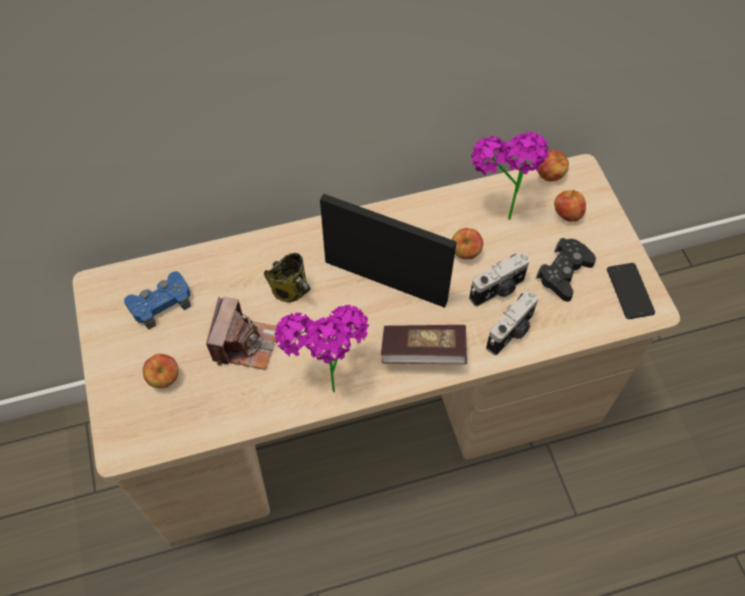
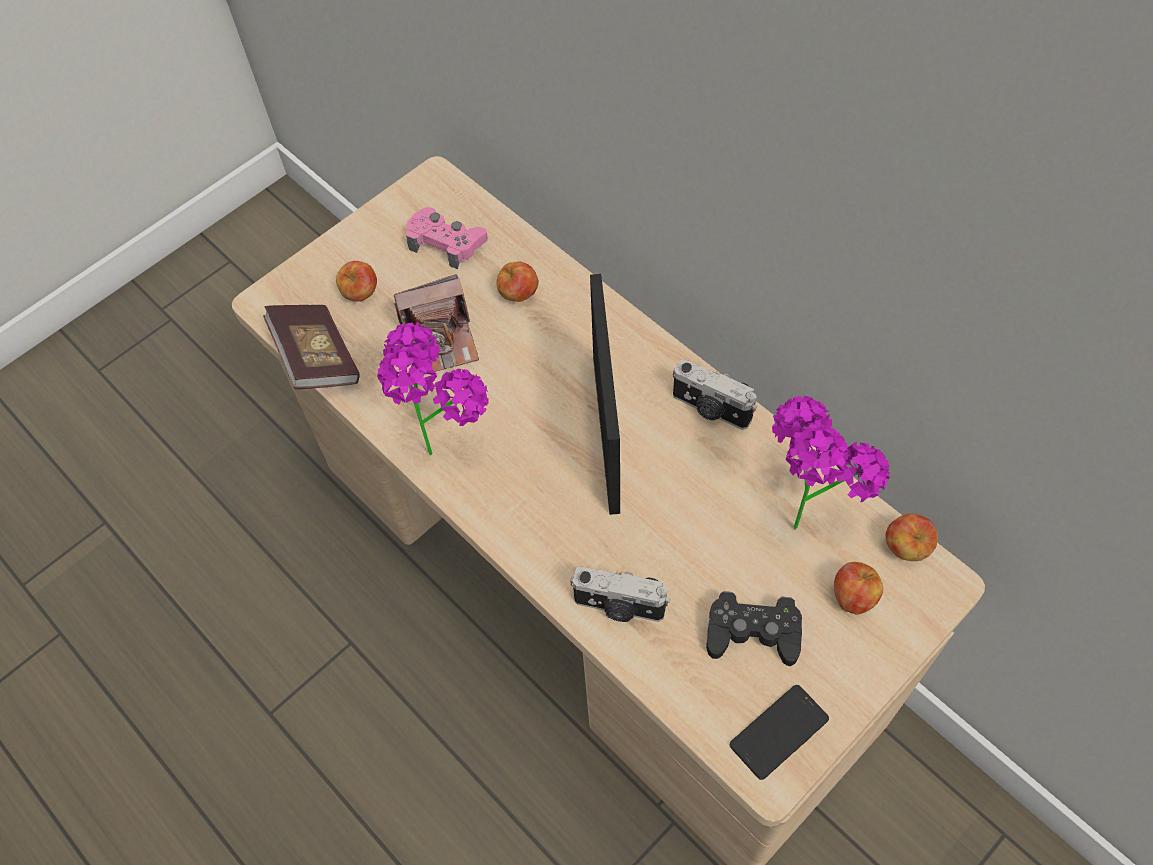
camera: 65 degrees right, 0 degrees up
blue game controller [124,271,191,329] -> pink game controller [406,207,488,269]
mug [264,253,311,302] -> none
book [381,325,467,364] -> book moved to [263,305,360,389]
apple [452,228,483,259] -> apple moved to [496,261,539,302]
camera [469,252,529,306] -> camera moved to [673,359,757,430]

